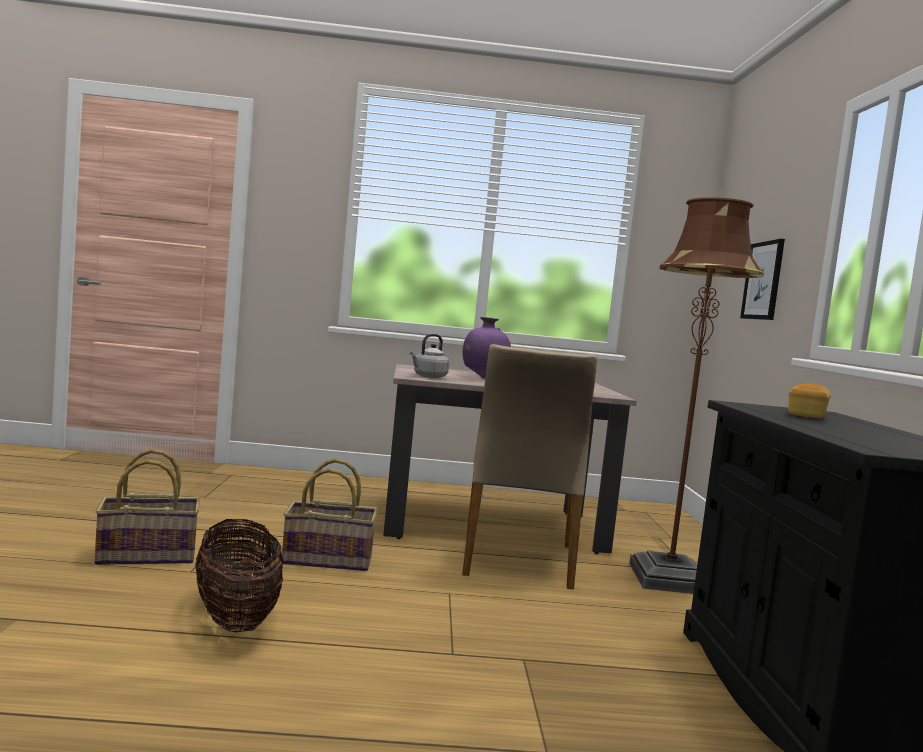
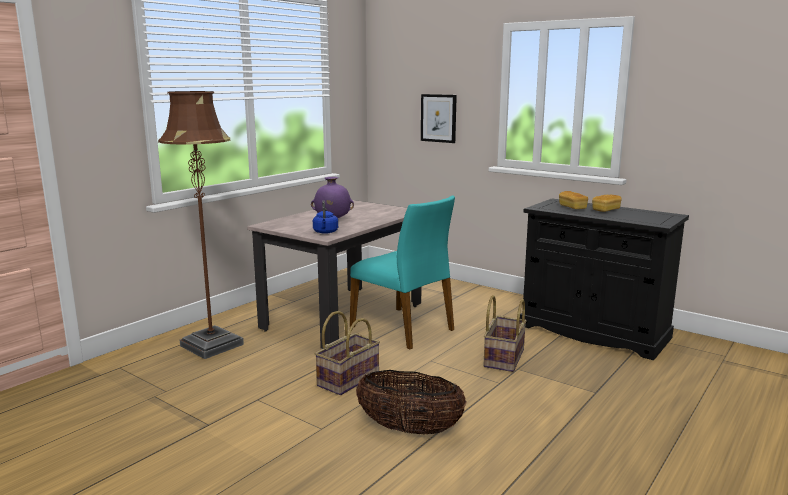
camera: 50 degrees left, 10 degrees up
basket [94,449,200,565] -> basket moved to [483,295,526,372]
grey kettle [410,334,449,378] -> blue kettle [313,200,338,234]
beige chair [462,344,597,590] -> turquoise chair [350,195,455,349]
brown floor lamp [629,197,764,594] -> brown floor lamp moved to [158,91,244,359]
none -> bread [592,195,622,212]

